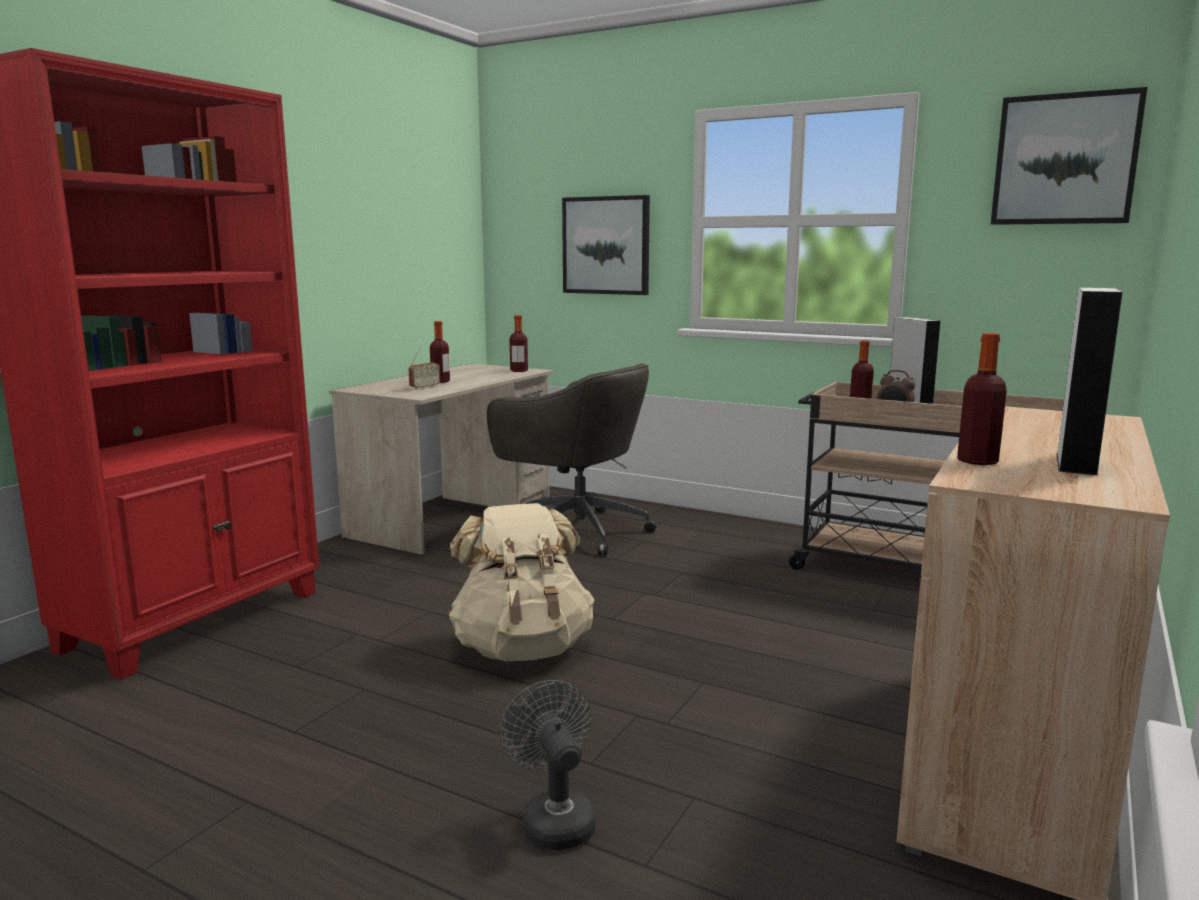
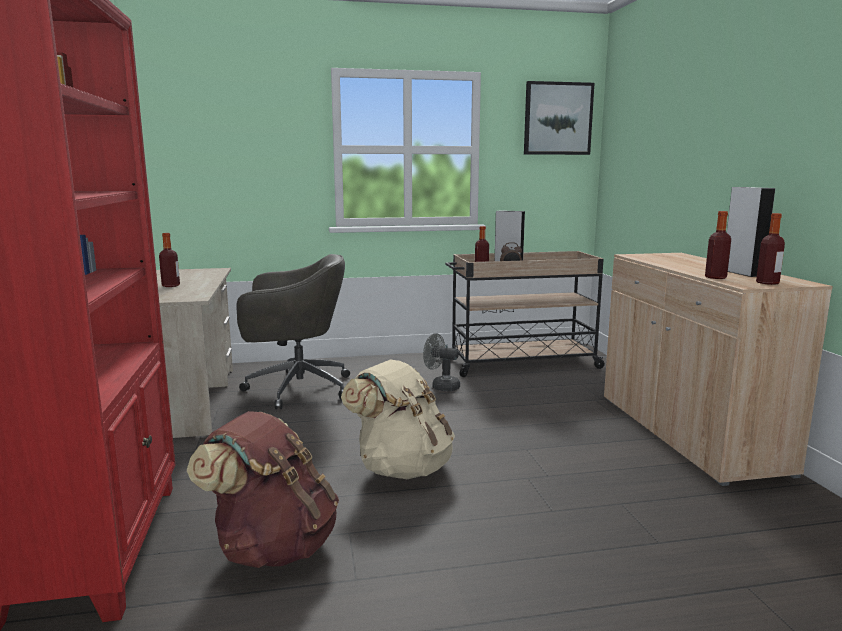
camera: 40 degrees left, 0 degrees up
radio [409,346,440,390] -> none
grey fan [500,680,596,850] -> grey fan moved to [423,333,460,391]
bottle [510,315,528,372] -> bottle moved to [756,213,785,285]
picture [562,195,650,295] -> none
none -> brown backpack [186,411,339,568]

